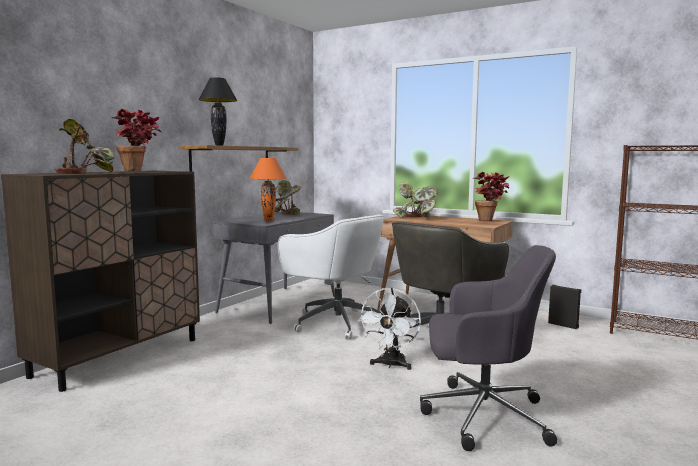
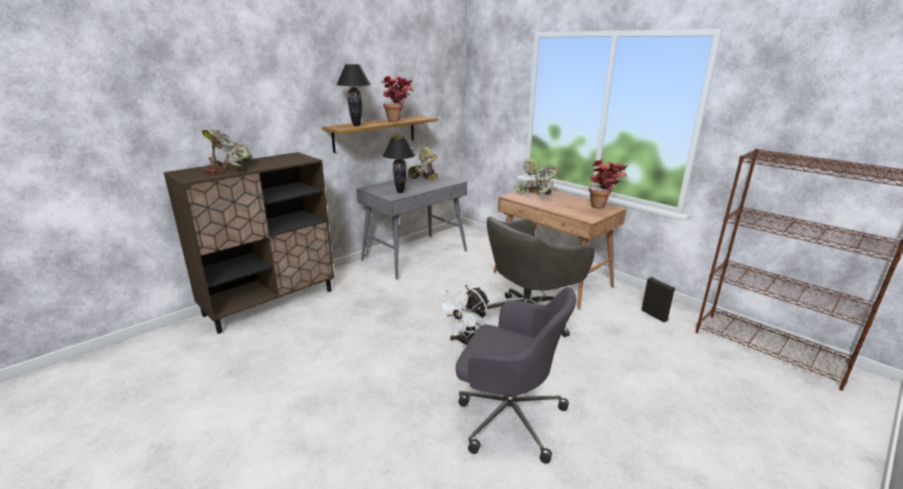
camera: 15 degrees right, 15 degrees up
potted plant [111,109,161,171] -> potted plant moved to [382,76,414,122]
orange table lamp [250,158,286,222] -> black table lamp [383,136,415,193]
white office chair [278,214,384,339] -> none

